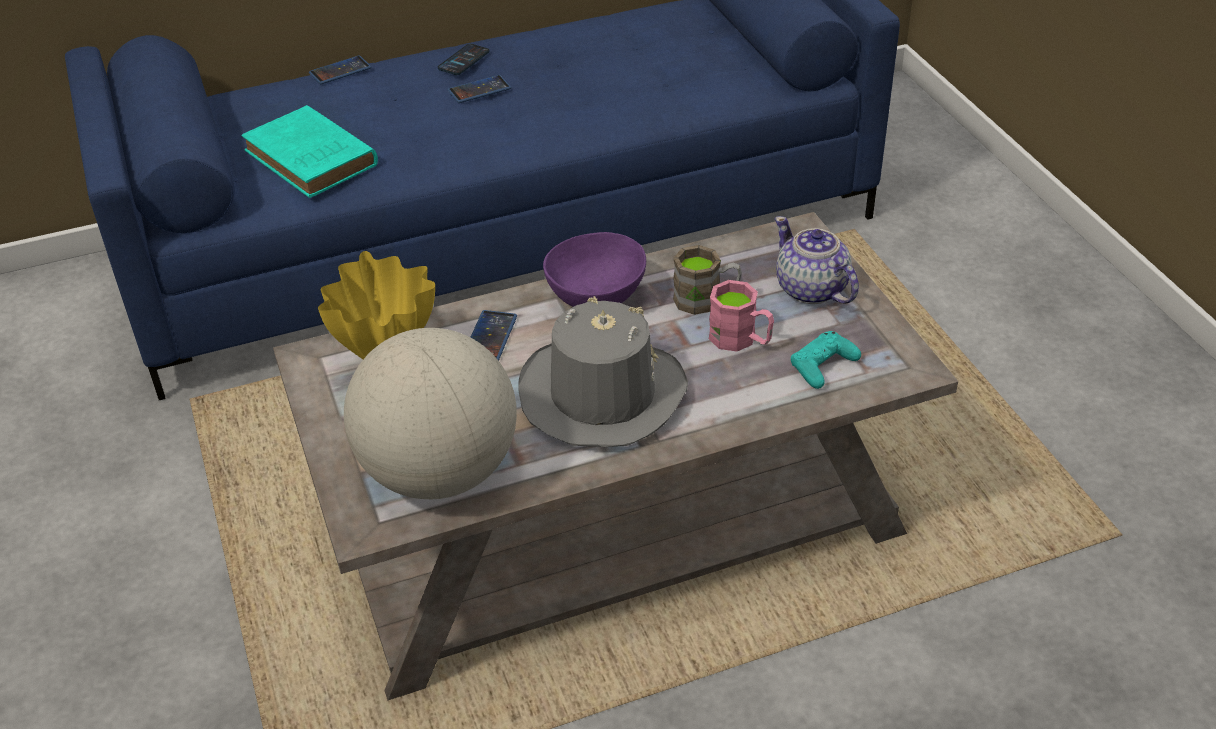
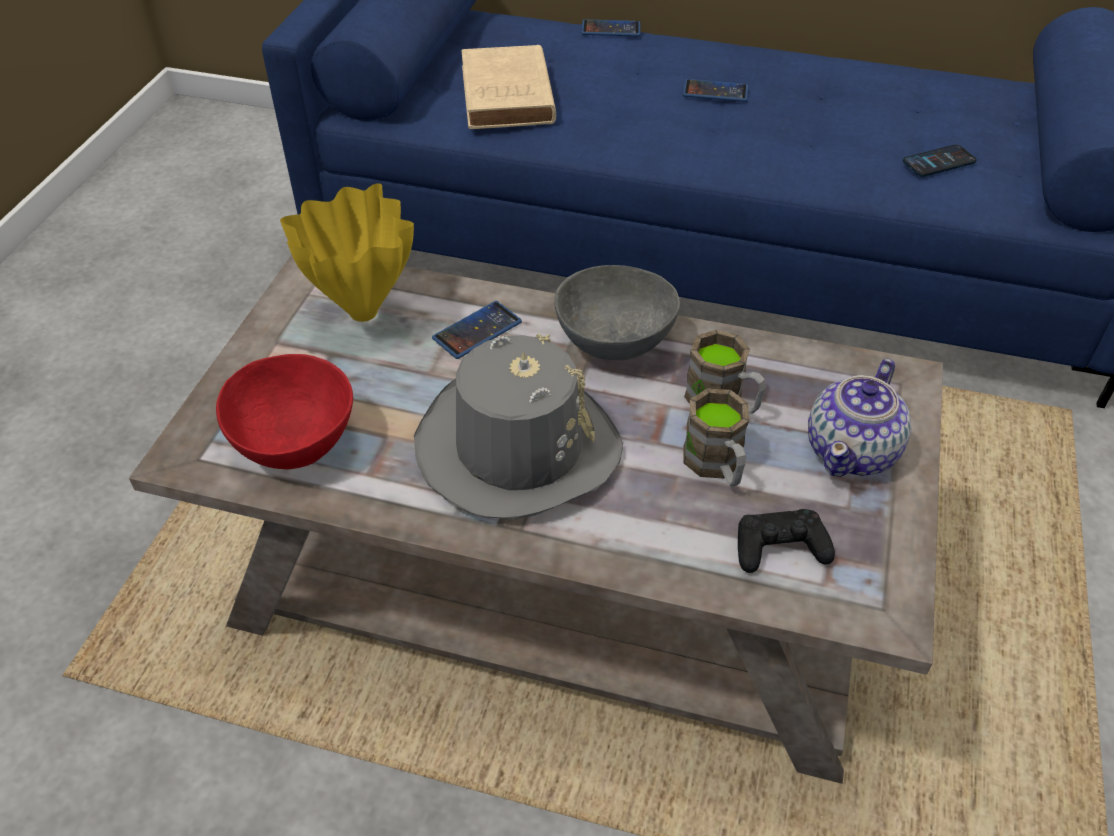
camera: 35 degrees right, 5 degrees up
turquoise book [242,105,378,198] -> beige book [461,45,556,129]
globe [344,328,517,499] -> red bowl [216,354,353,469]
phone [438,44,490,75] -> phone moved to [903,144,977,177]
purple bowl [543,232,646,307] -> grey bowl [554,265,680,360]
pink mug [709,280,774,351] -> brown mug [683,388,749,487]
teapot [774,216,859,304] -> teapot turned 150 degrees counterclockwise [808,359,911,477]
turquoise game controller [791,331,861,389] -> black game controller [738,509,835,573]

